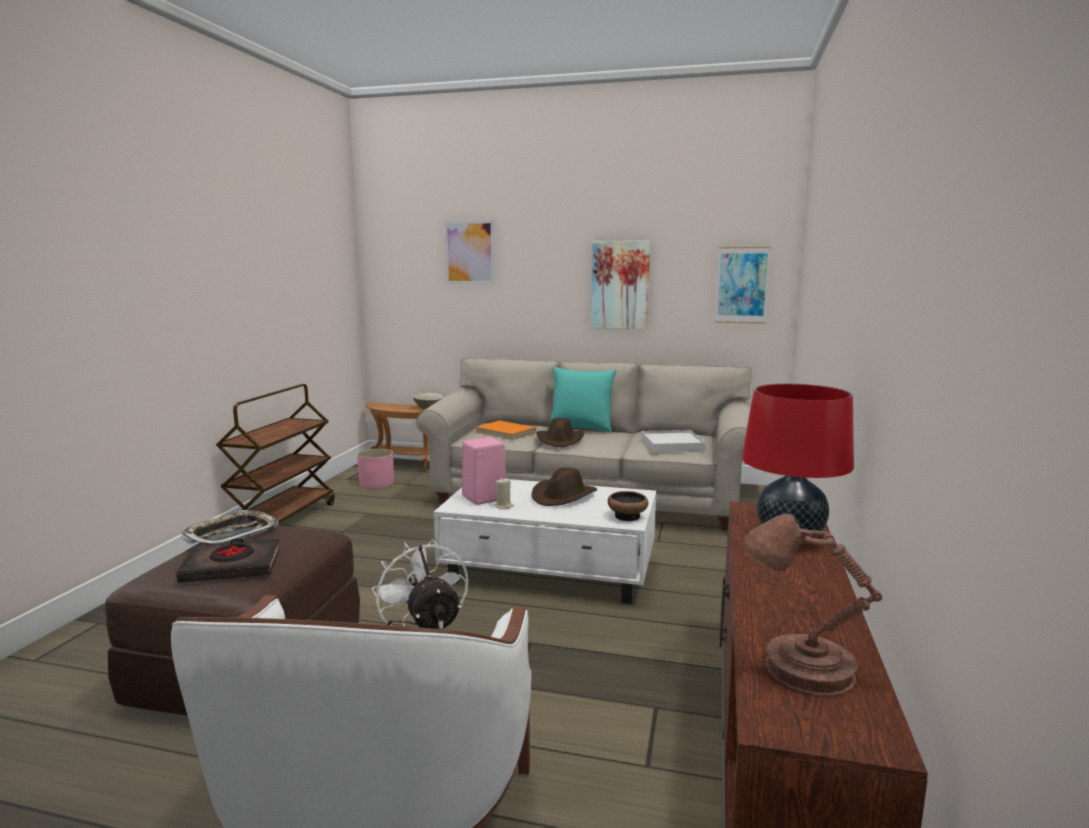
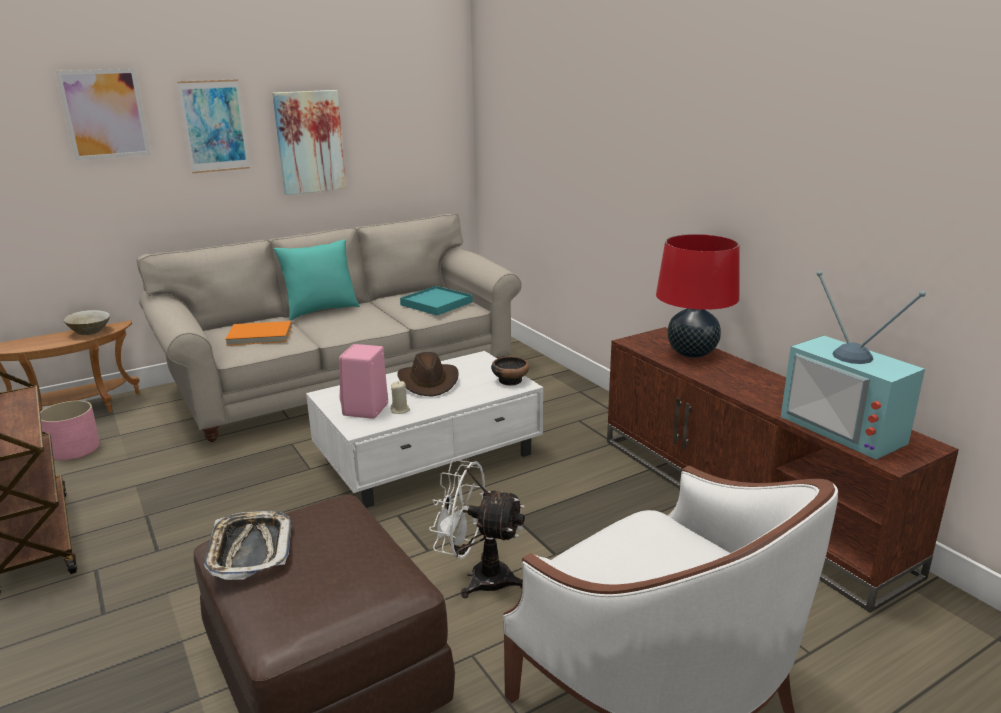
camera: 45 degrees left, 10 degrees up
black book [176,538,280,583] -> none
brown hat [536,418,584,447] -> none
white tray [641,430,706,452] -> turquoise tray [400,286,473,316]
picture [715,247,771,324] -> picture moved to [177,79,250,173]
brown table lamp [743,514,882,696] -> television [781,271,926,460]

